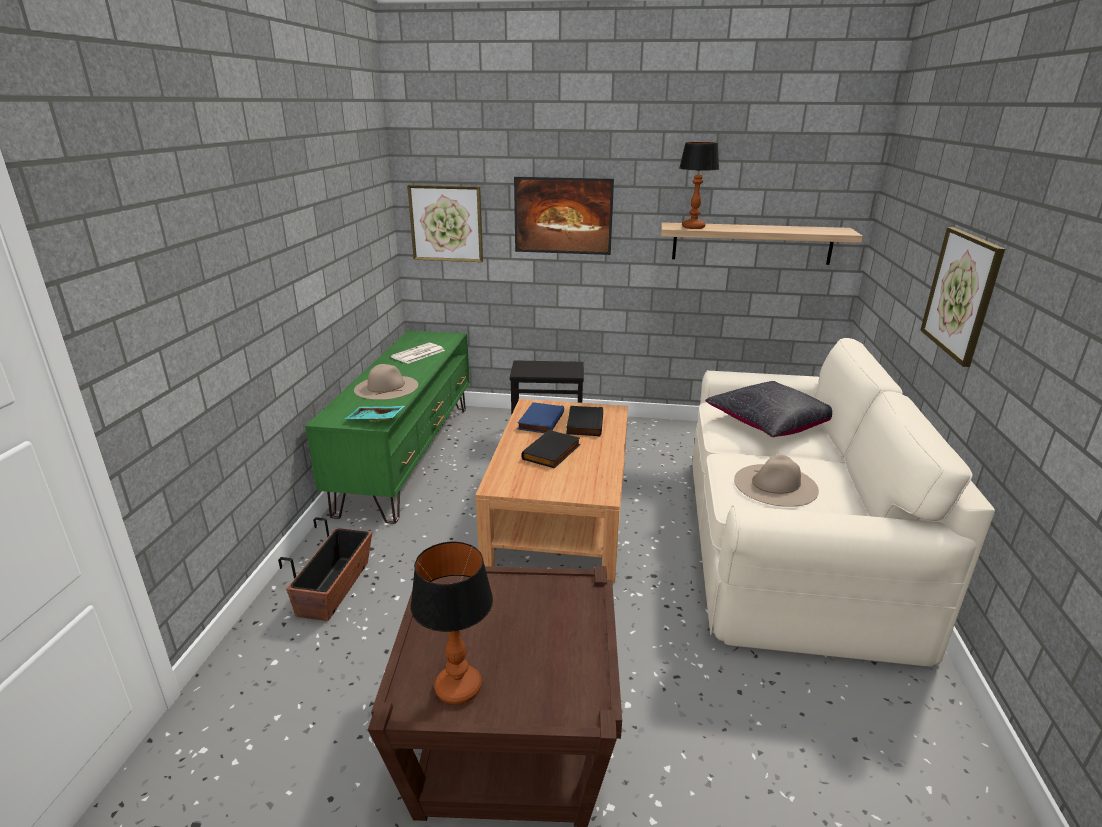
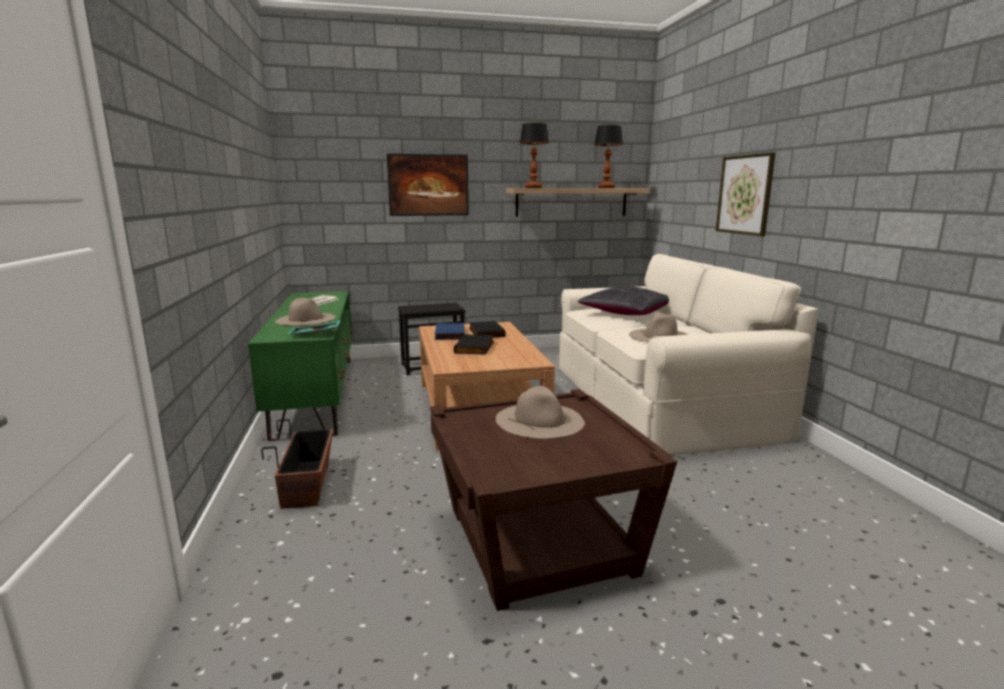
camera: 20 degrees left, 10 degrees down
picture [407,185,483,262] -> none
table lamp [410,541,493,705] -> table lamp moved to [594,125,623,188]
none -> beige hat [496,386,585,439]

